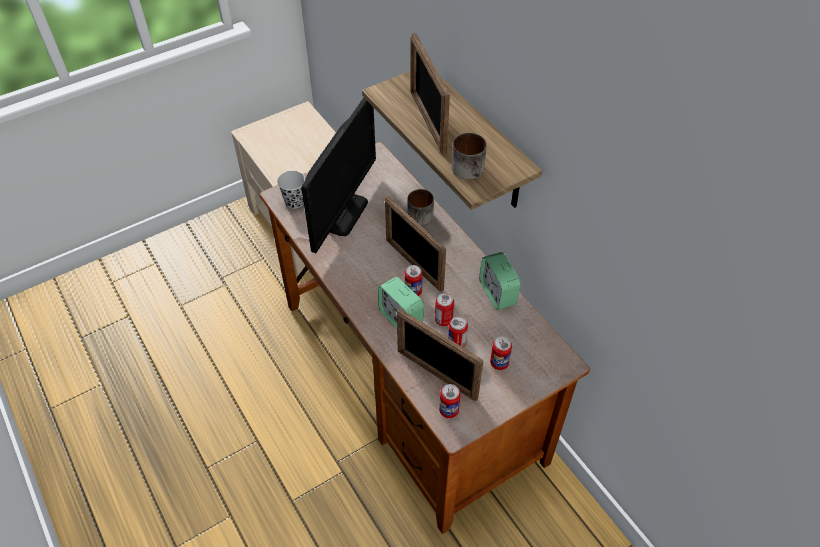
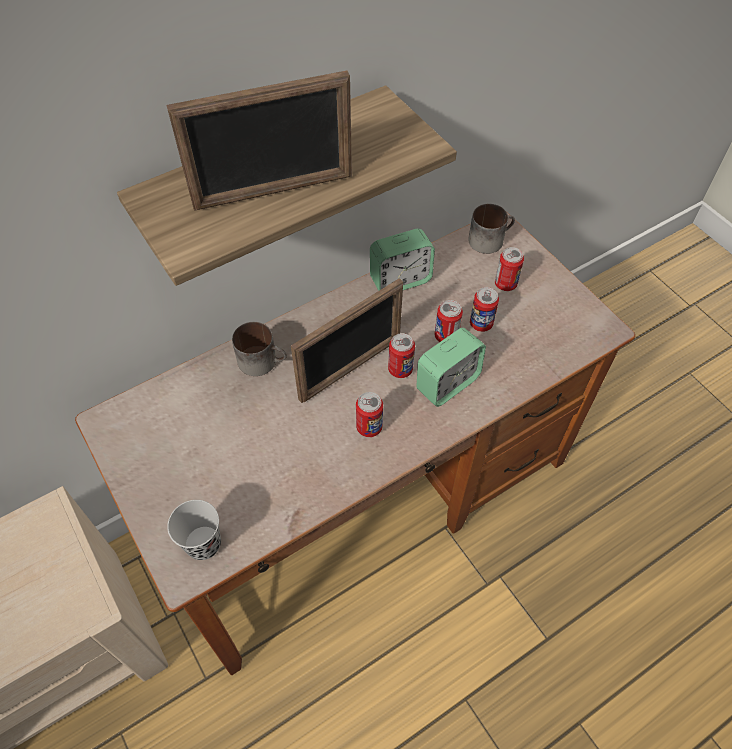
camera: 90 degrees left, 5 degrees up
monitor [301,98,376,253] -> none
picture frame [397,308,483,401] -> none
can [439,384,461,418] -> can moved to [356,392,383,437]
mug [452,133,487,180] -> mug moved to [468,204,515,254]

